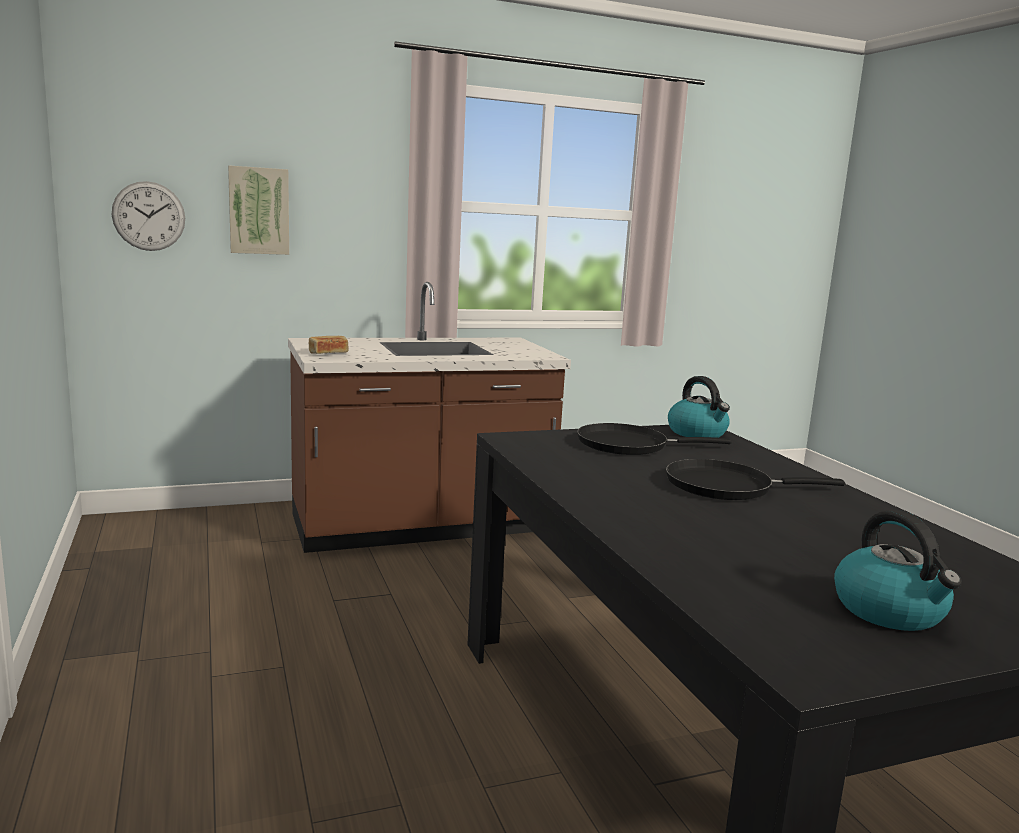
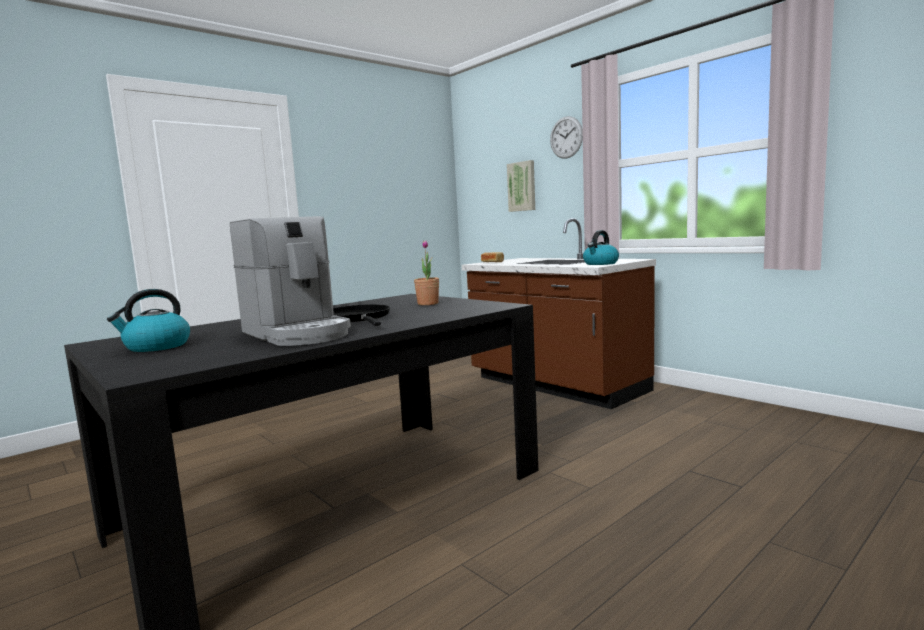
camera: 70 degrees right, 5 degrees down
wall clock [112,181,185,251] -> wall clock moved to [550,116,583,159]
black frying pan [577,423,731,455] -> potted plant [414,240,439,305]
kettle [668,376,730,438] -> kettle moved to [583,230,619,265]
none -> coffee machine [230,216,351,346]

